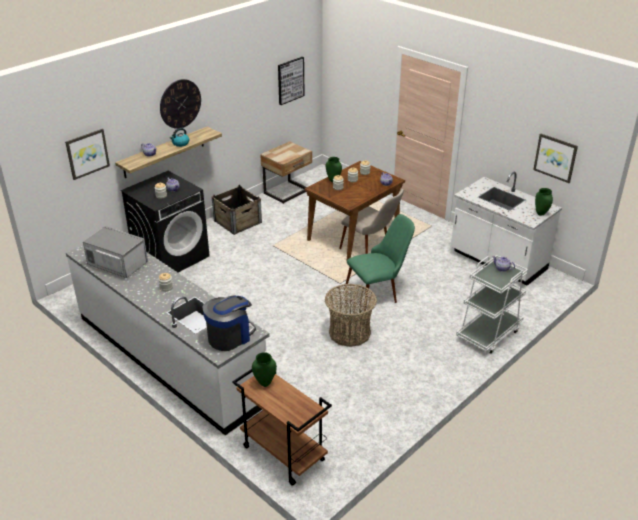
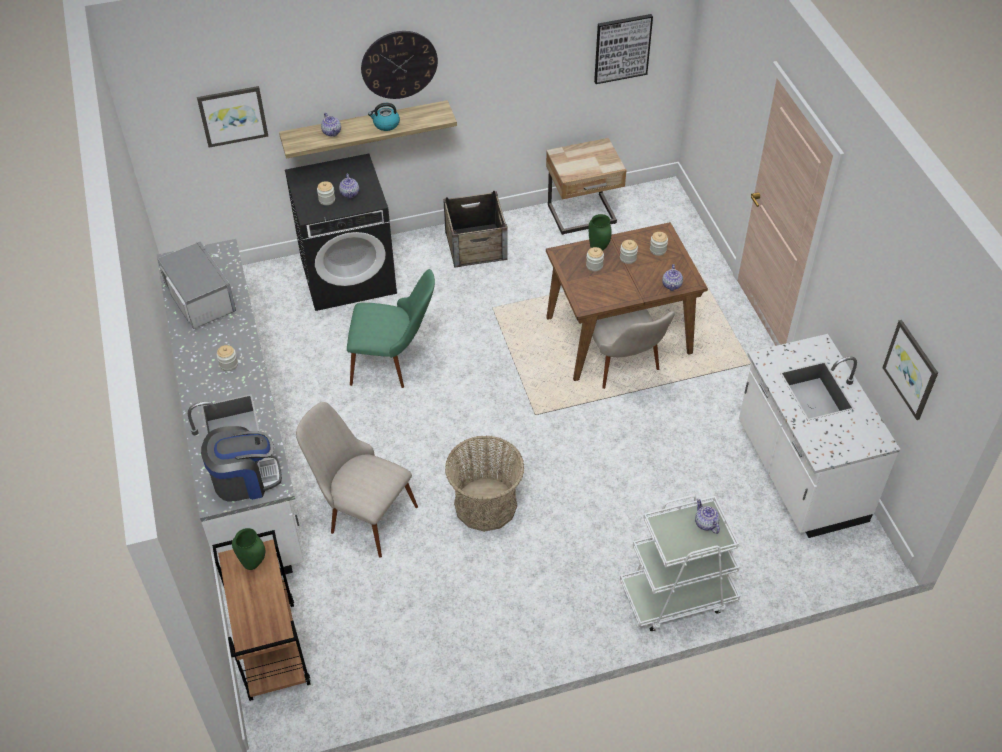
camera: 30 degrees right, 15 degrees up
green chair [346,214,415,309] -> green chair moved to [347,269,435,388]
green vase [535,188,553,216] -> none
none -> beige chair [296,402,418,558]

